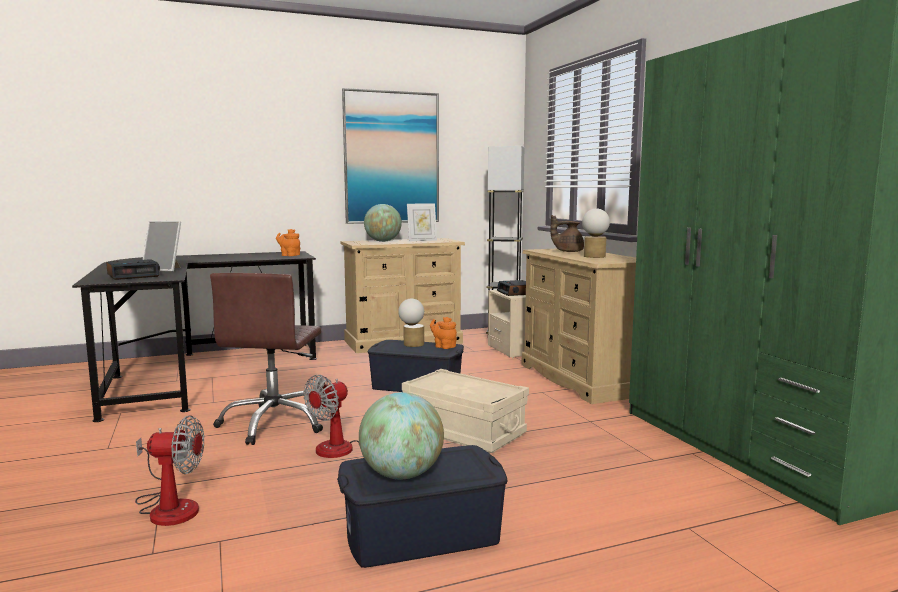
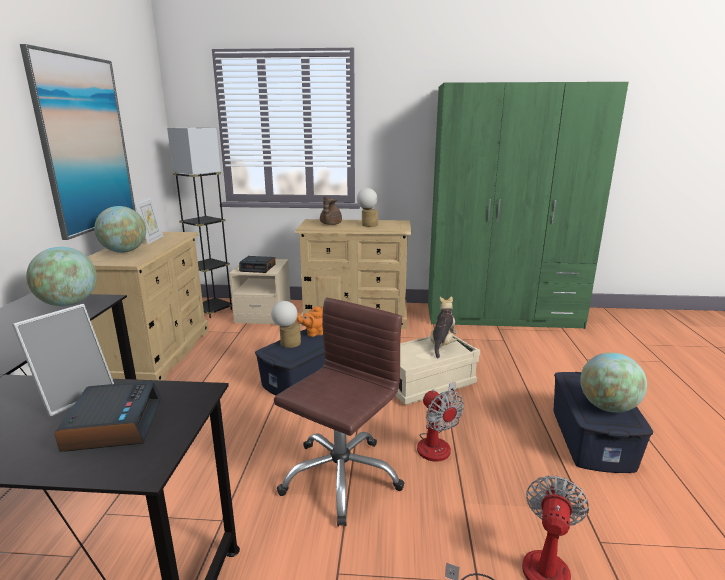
camera: 65 degrees left, 10 degrees up
brown office chair [210,273,323,445] -> brown office chair turned 90 degrees counterclockwise [274,298,404,527]
orange teapot [276,229,300,256] -> globe [26,247,97,306]
none -> plush toy [430,296,457,358]

